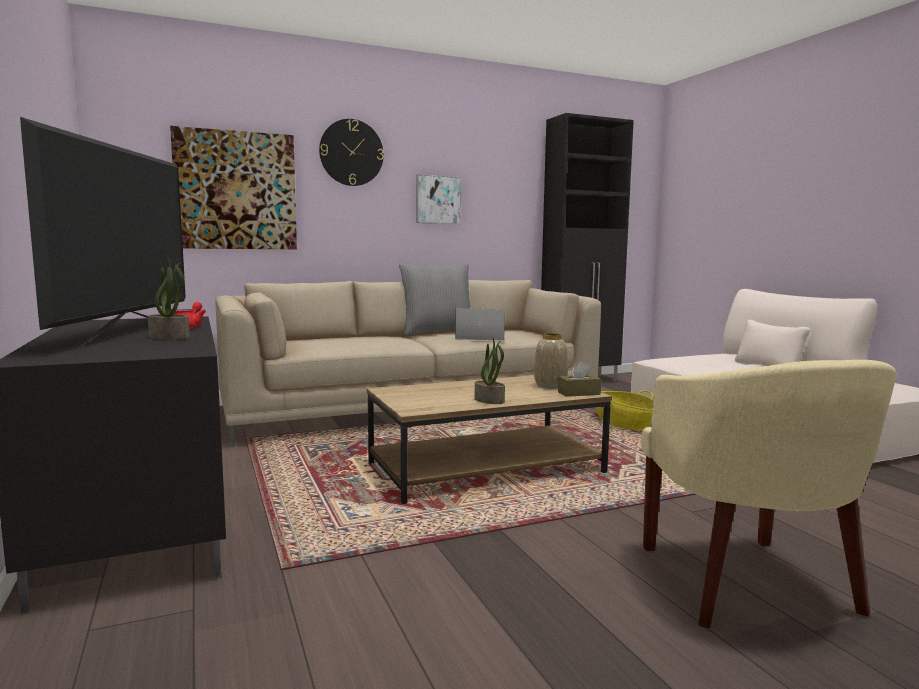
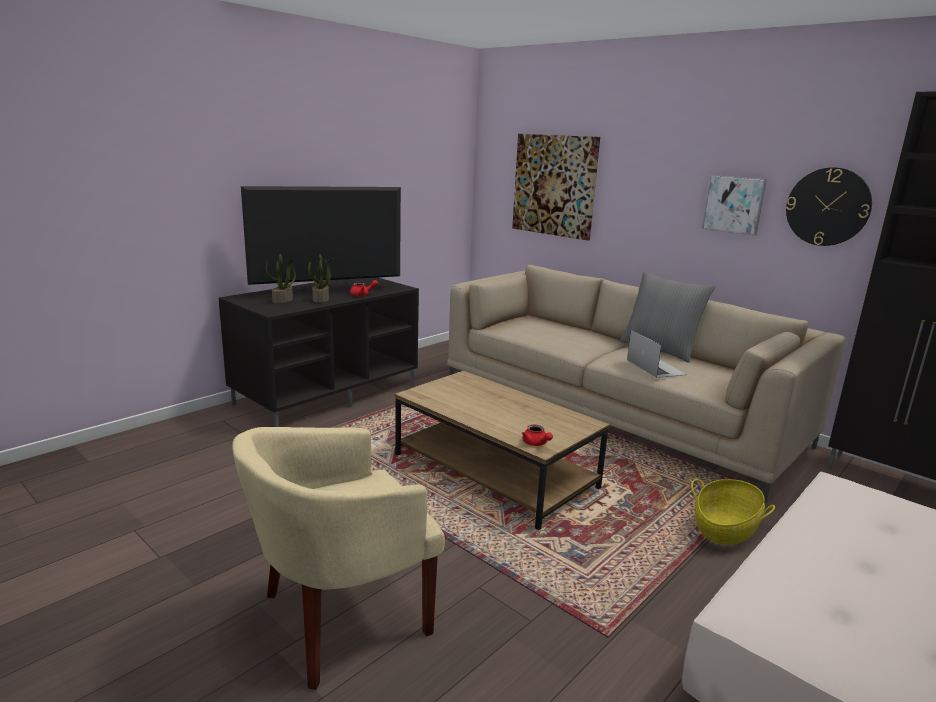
camera: 65 degrees right, 10 degrees up
wall clock [319,119,384,186] -> wall clock moved to [786,167,872,246]
potted plant [475,337,505,404] -> potted plant moved to [266,255,296,304]
vase [534,333,568,389] -> none
brown tissue box [558,362,601,397] -> red teapot [522,425,553,446]

